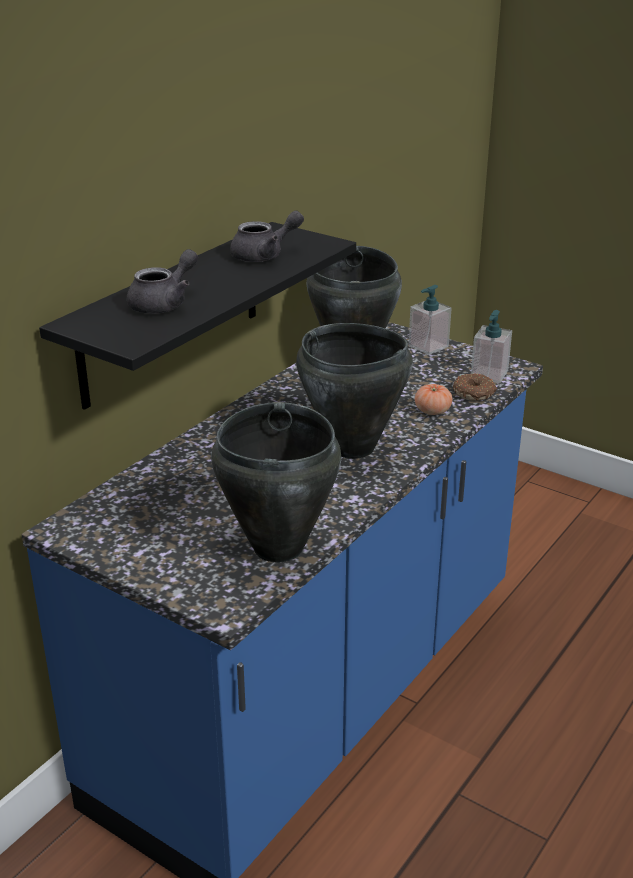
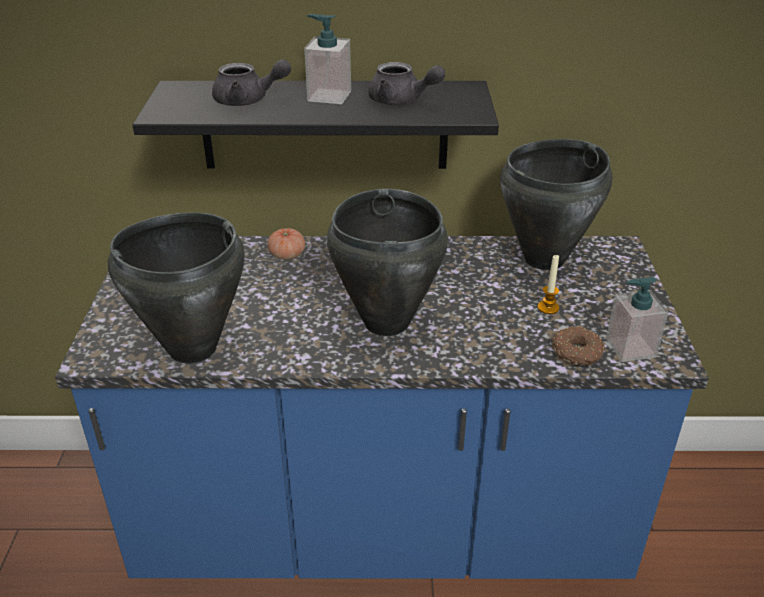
camera: 55 degrees right, 5 degrees up
soap dispenser [409,285,452,355] -> soap dispenser moved to [304,14,351,104]
tomato [415,384,453,415] -> tomato moved to [267,228,305,260]
none -> candle [538,255,559,314]

